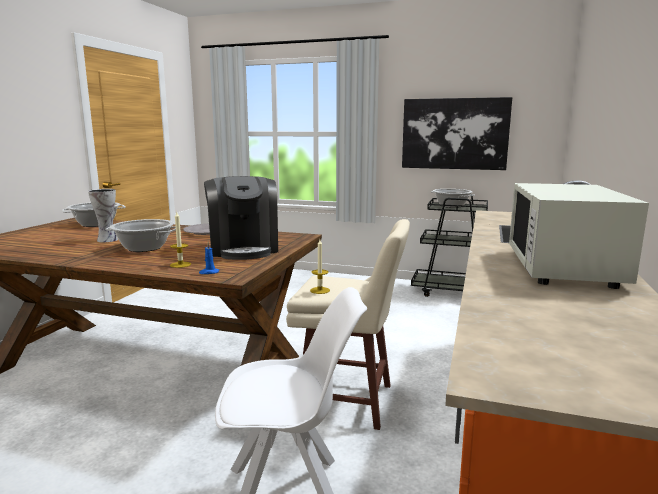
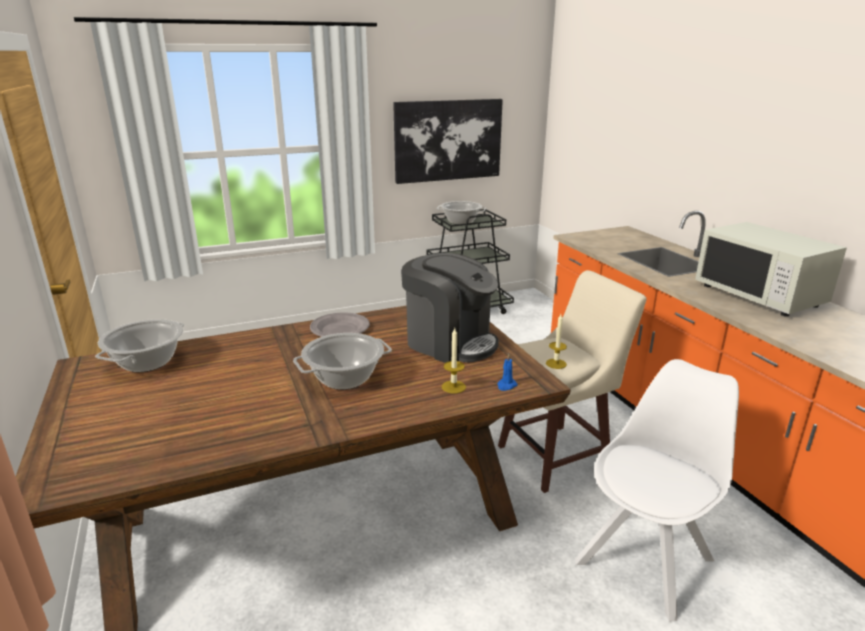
camera: 40 degrees left, 10 degrees up
vase [88,189,118,242] -> none

